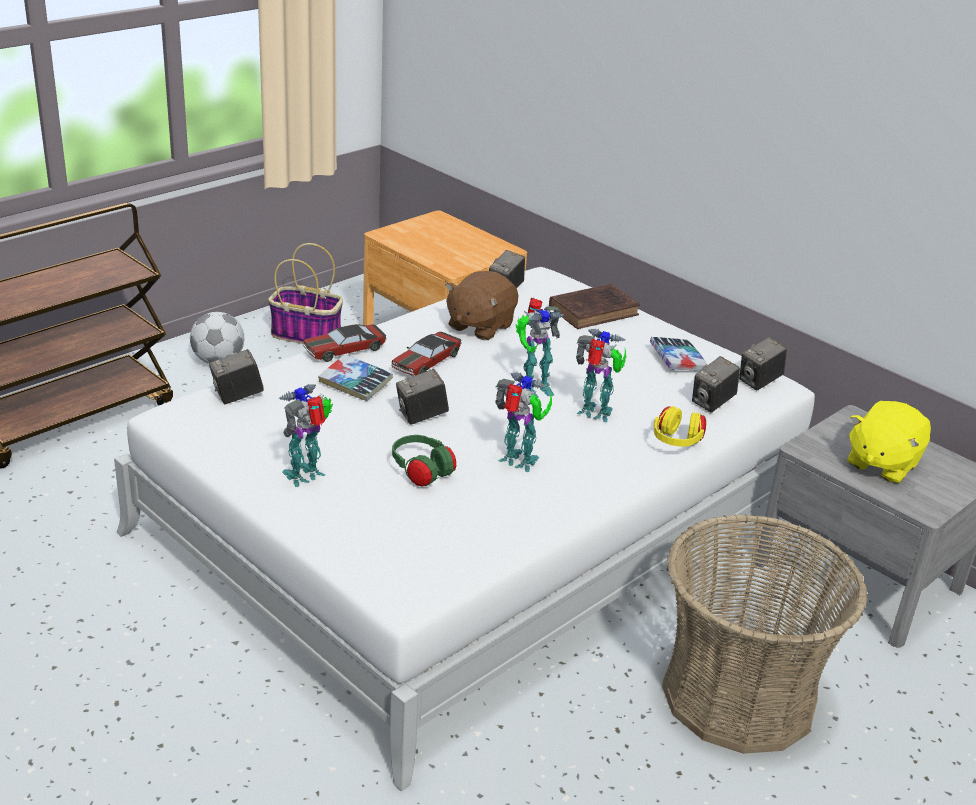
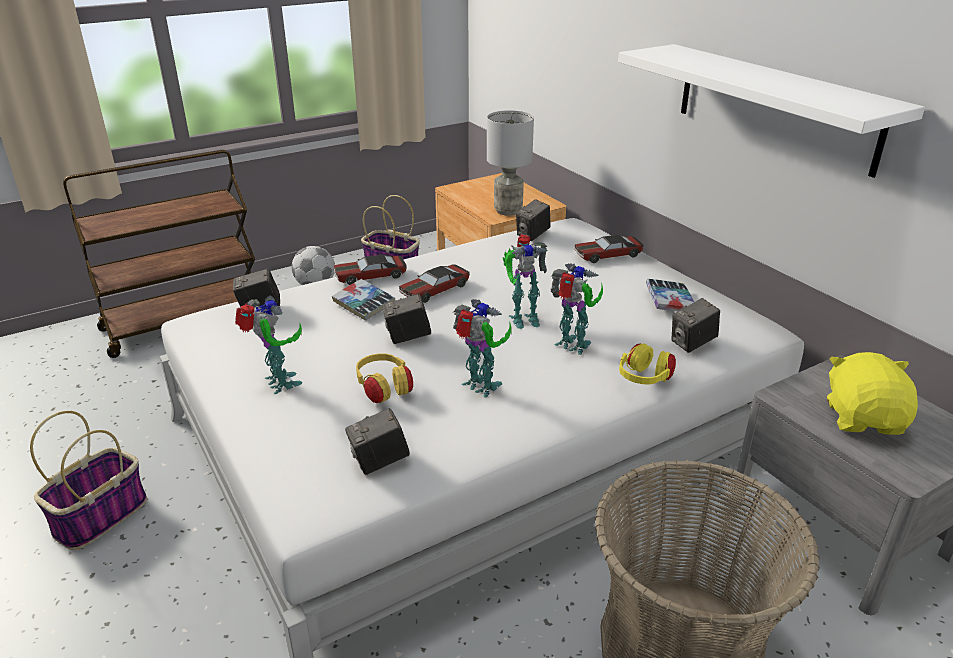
camera: 15 degrees right, 0 degrees up
toy robot [279,384,333,487] -> toy robot turned 90 degrees clockwise [235,296,302,394]
green headphones [392,435,456,487] -> yellow headphones [356,353,413,403]
brown plush toy [445,271,518,340] -> none
brown book [549,284,640,329] -> toy car [574,235,644,263]
camera [739,337,787,391] -> camera moved to [345,408,410,475]
yellow plush toy [847,401,931,484] -> yellow plush toy turned 135 degrees clockwise [827,352,918,435]
none -> basket [30,411,147,550]
none -> grey table lamp [487,110,534,216]
none -> white shelf [618,44,925,178]

